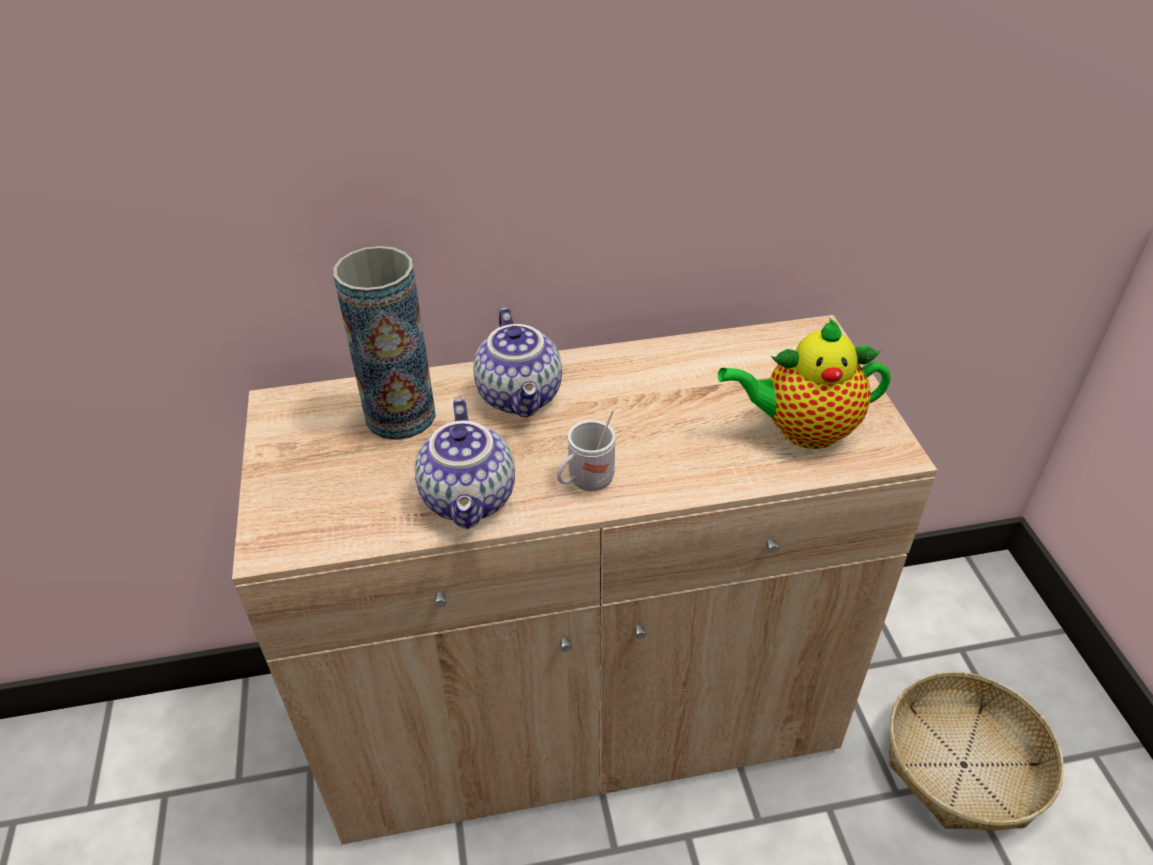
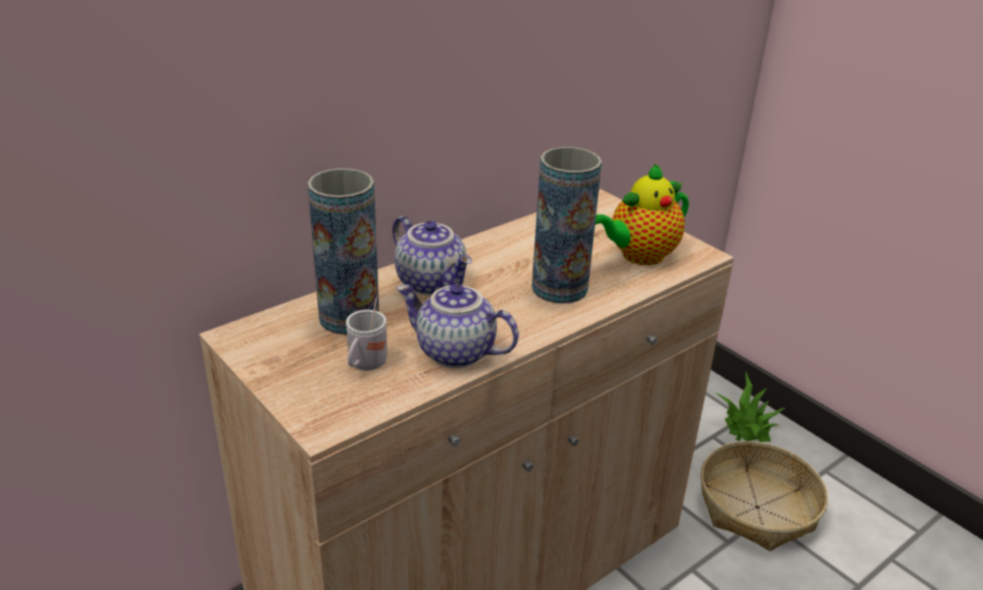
camera: 30 degrees left, 10 degrees down
teapot [415,398,515,529] -> teapot turned 150 degrees clockwise [397,284,519,368]
white mug [557,411,616,491] -> white mug moved to [346,297,387,371]
none -> vase [532,147,602,303]
none -> potted plant [714,372,785,442]

